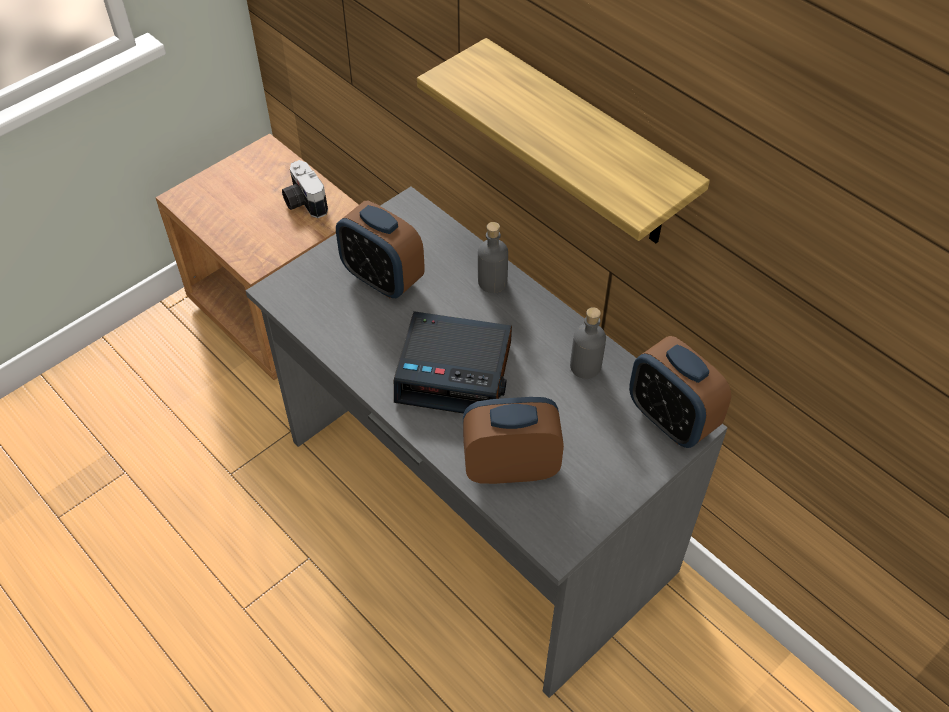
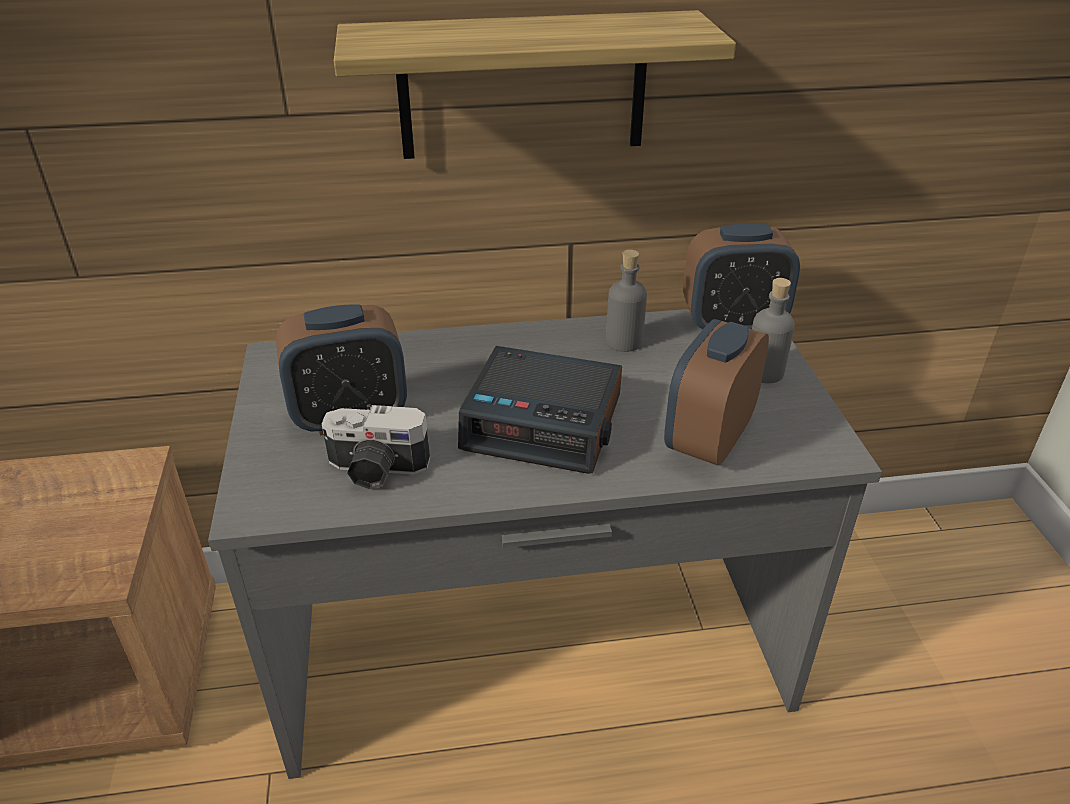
camera: 55 degrees left, 15 degrees down
camera [282,160,328,218] -> camera moved to [321,405,430,489]
alarm clock [394,311,512,414] -> alarm clock turned 60 degrees clockwise [458,346,622,474]
grey bottle [478,222,508,293] -> grey bottle moved to [752,278,795,383]

